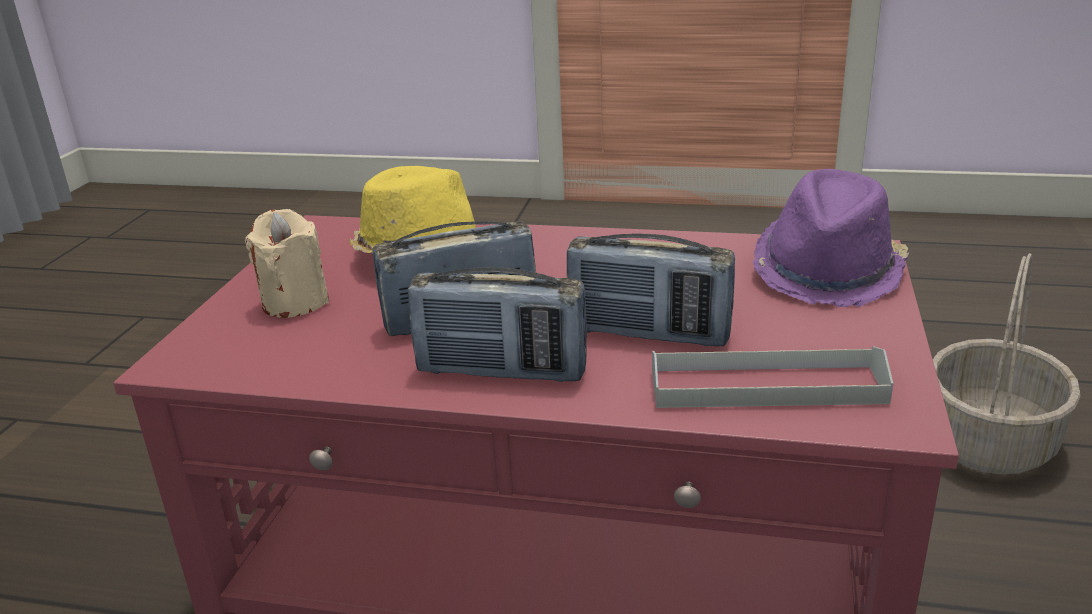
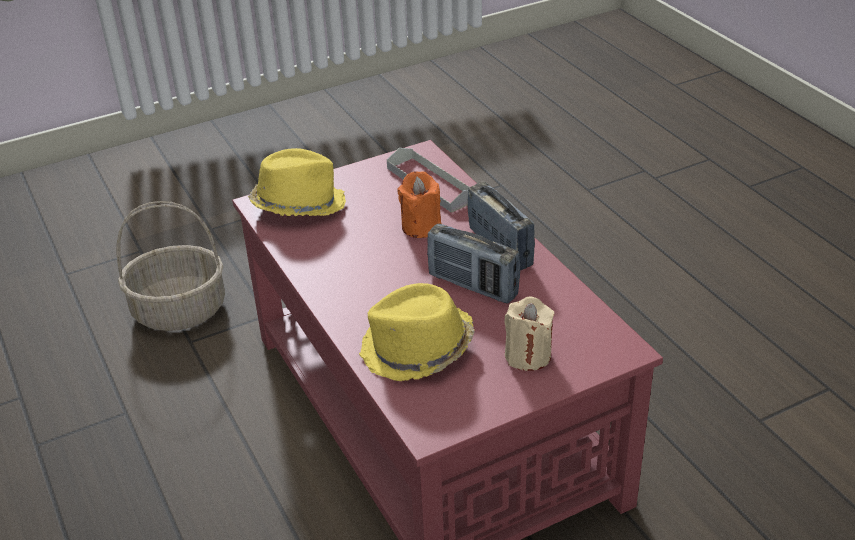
camera: 130 degrees left, 10 degrees up
radio [567,233,735,346] -> orange candle [398,171,441,238]
purple hat [753,169,909,307] -> yellow hat [248,148,346,216]

